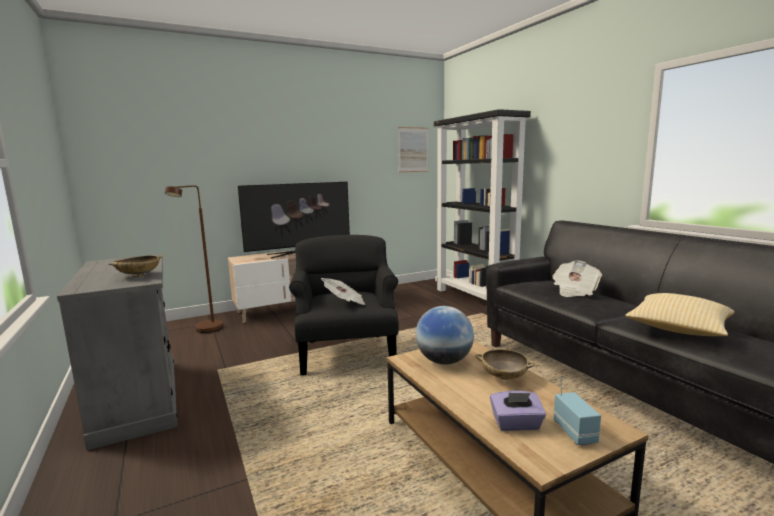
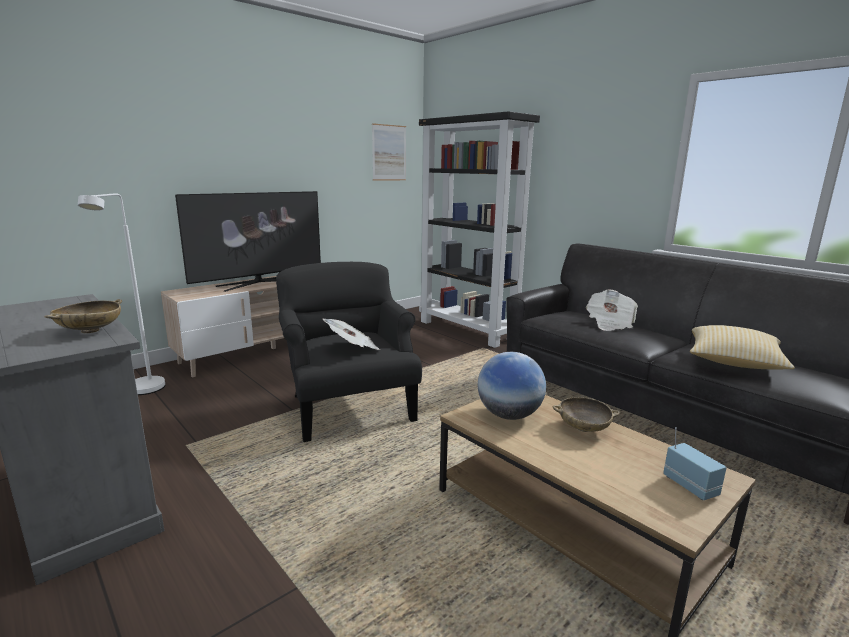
camera: 15 degrees left, 5 degrees up
brown floor lamp [165,185,223,333] -> white floor lamp [78,194,165,395]
purple tissue box [490,391,546,431] -> none

